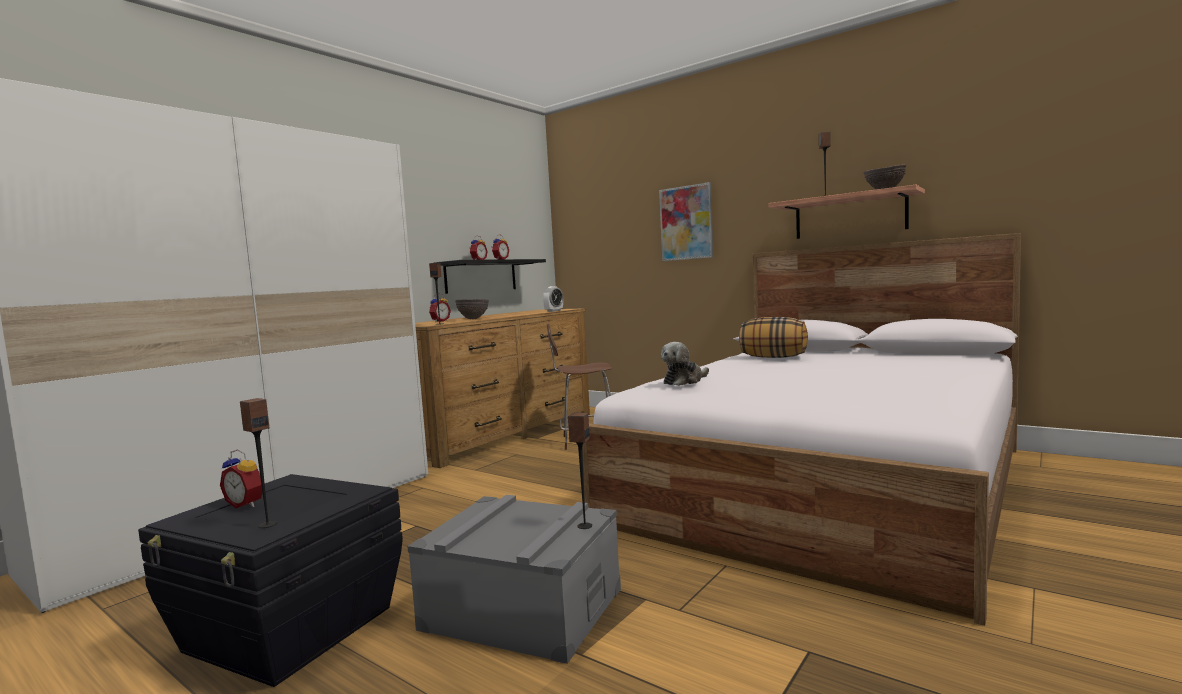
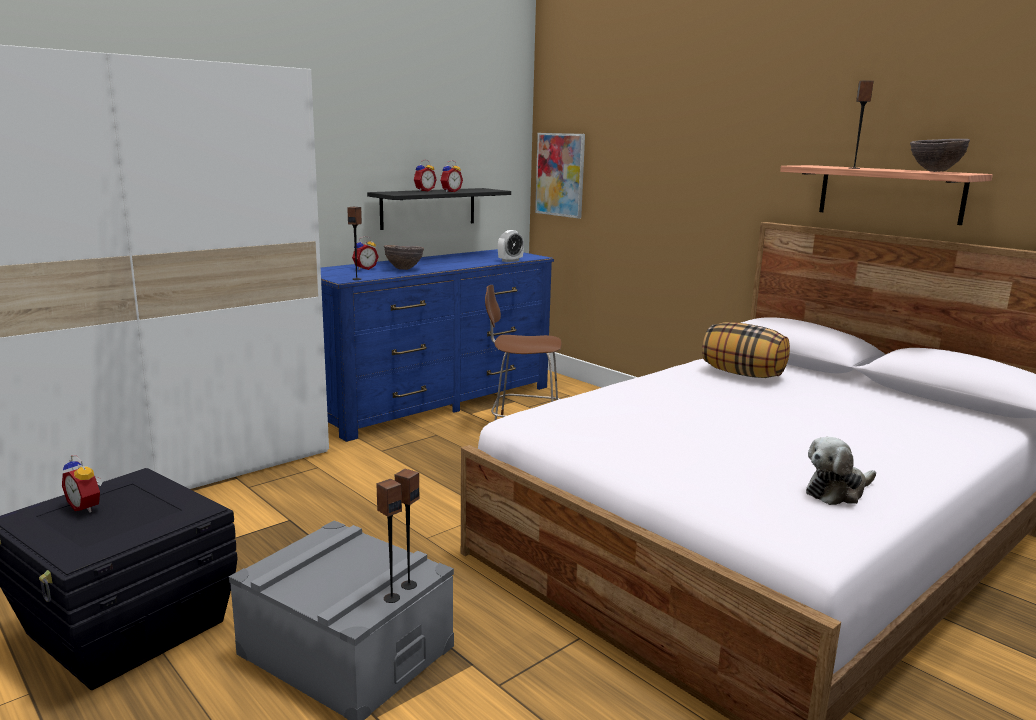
camera: 10 degrees right, 10 degrees up
speaker [240,398,277,528] -> speaker moved to [376,479,402,603]
brown dresser [415,308,590,468] -> blue dresser [321,249,554,442]
picture [659,182,713,261] -> picture moved to [535,133,585,218]
plush toy [661,342,709,386] -> plush toy moved to [806,437,876,505]

